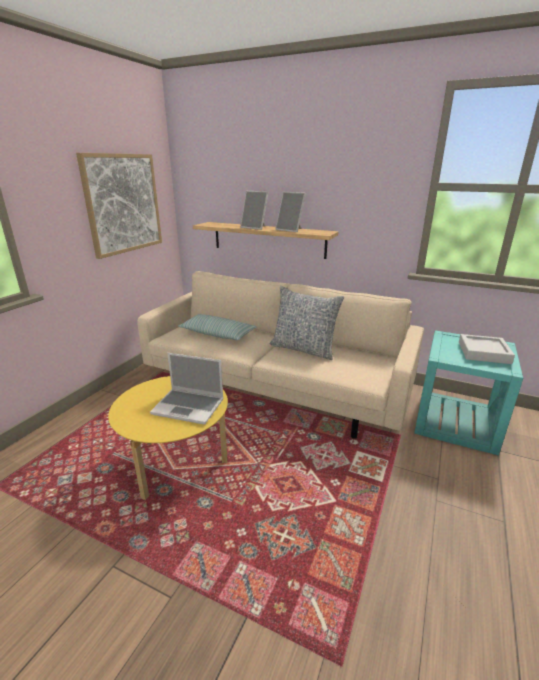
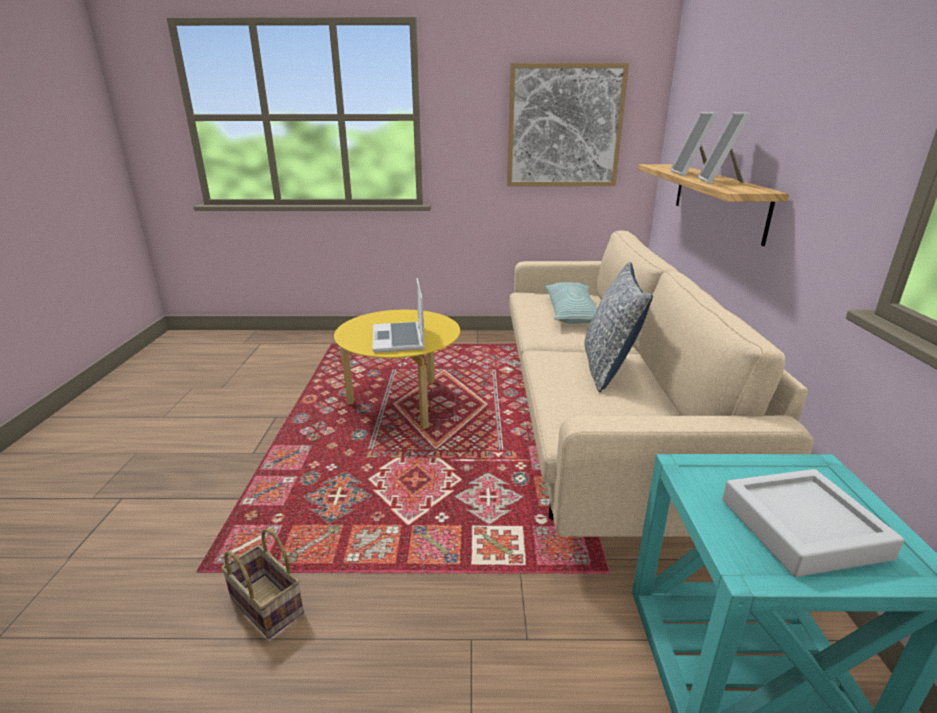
camera: 65 degrees right, 0 degrees up
none -> basket [221,528,304,639]

